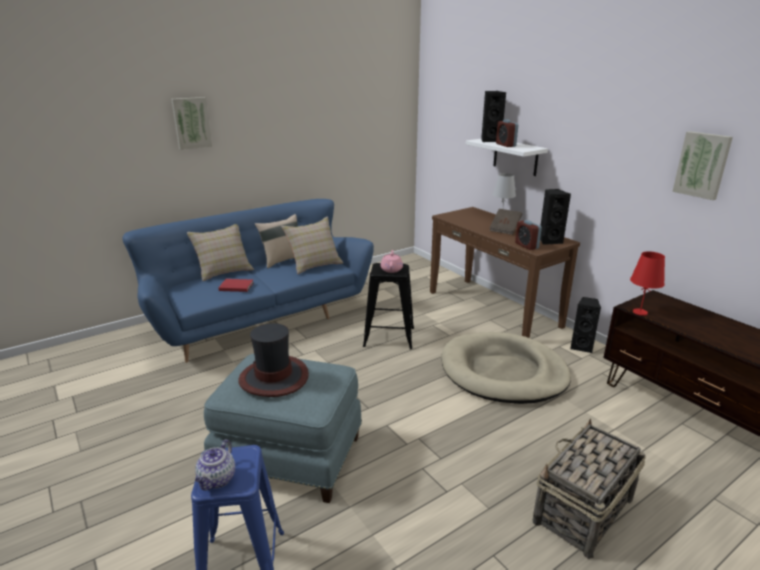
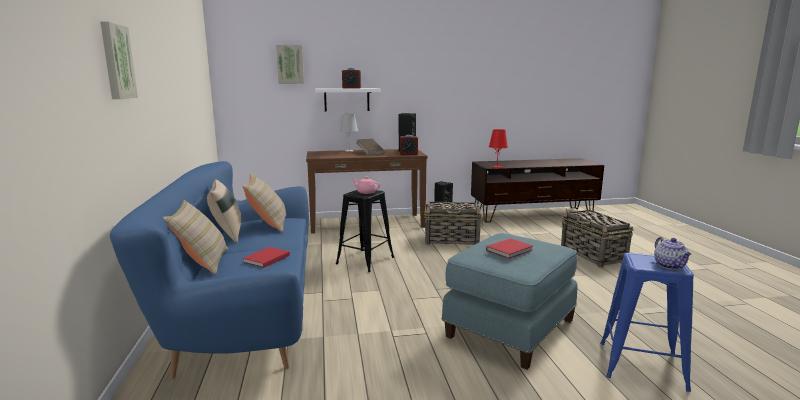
camera: 65 degrees left, 10 degrees down
teapot [195,439,235,491] -> teapot turned 45 degrees clockwise [654,237,691,269]
hat [238,323,309,397] -> red book [486,238,533,259]
beige dog bed [441,332,571,404] -> basket [424,202,483,245]
black speaker [481,91,506,142] -> none
picture [672,131,733,200] -> picture moved to [276,45,304,84]

